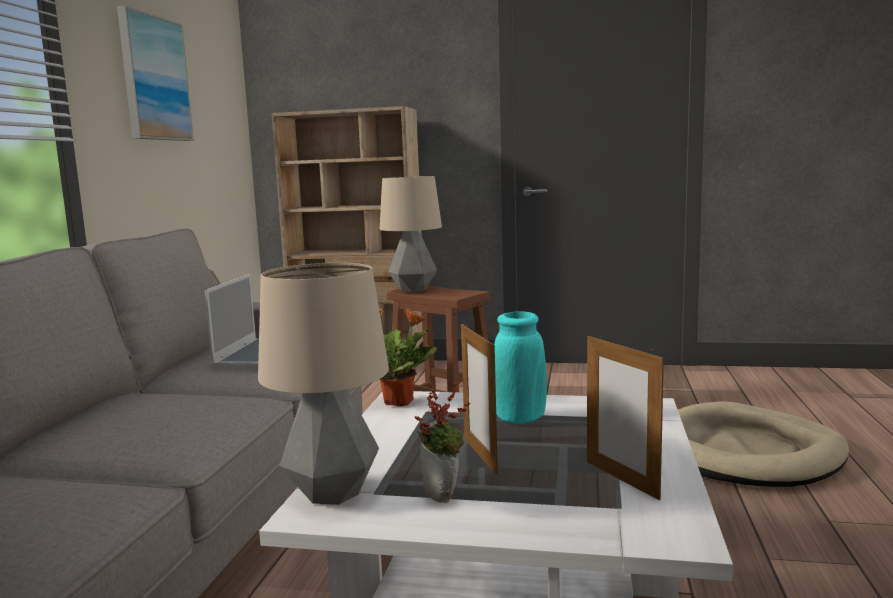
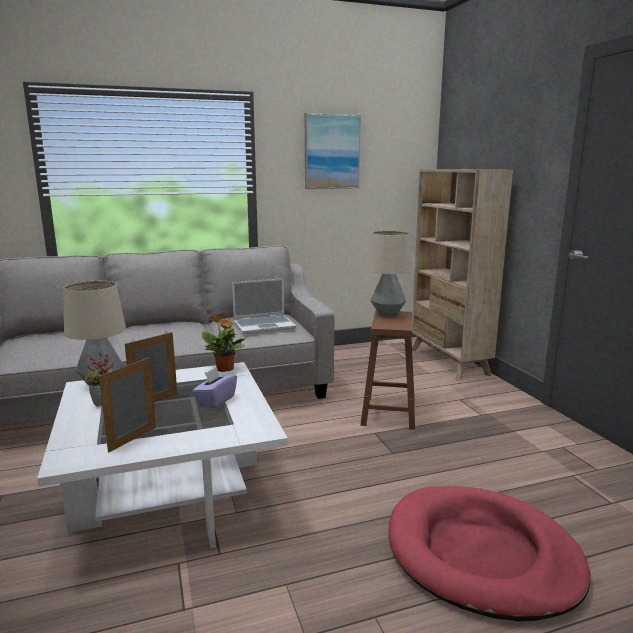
camera: 60 degrees right, 5 degrees up
turquoise vase [494,311,547,424] -> purple tissue box [192,367,237,408]
beige dog bed [678,401,849,487] -> red dog bed [388,486,590,621]

